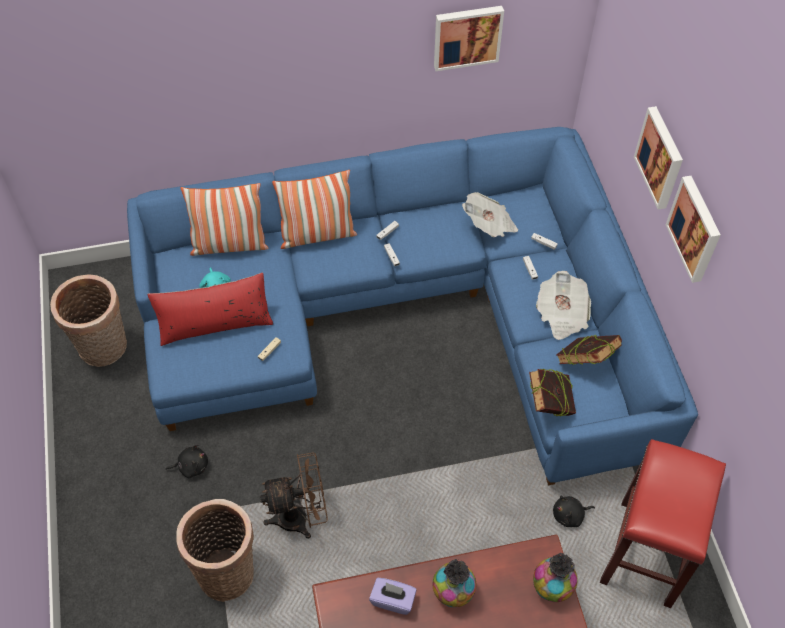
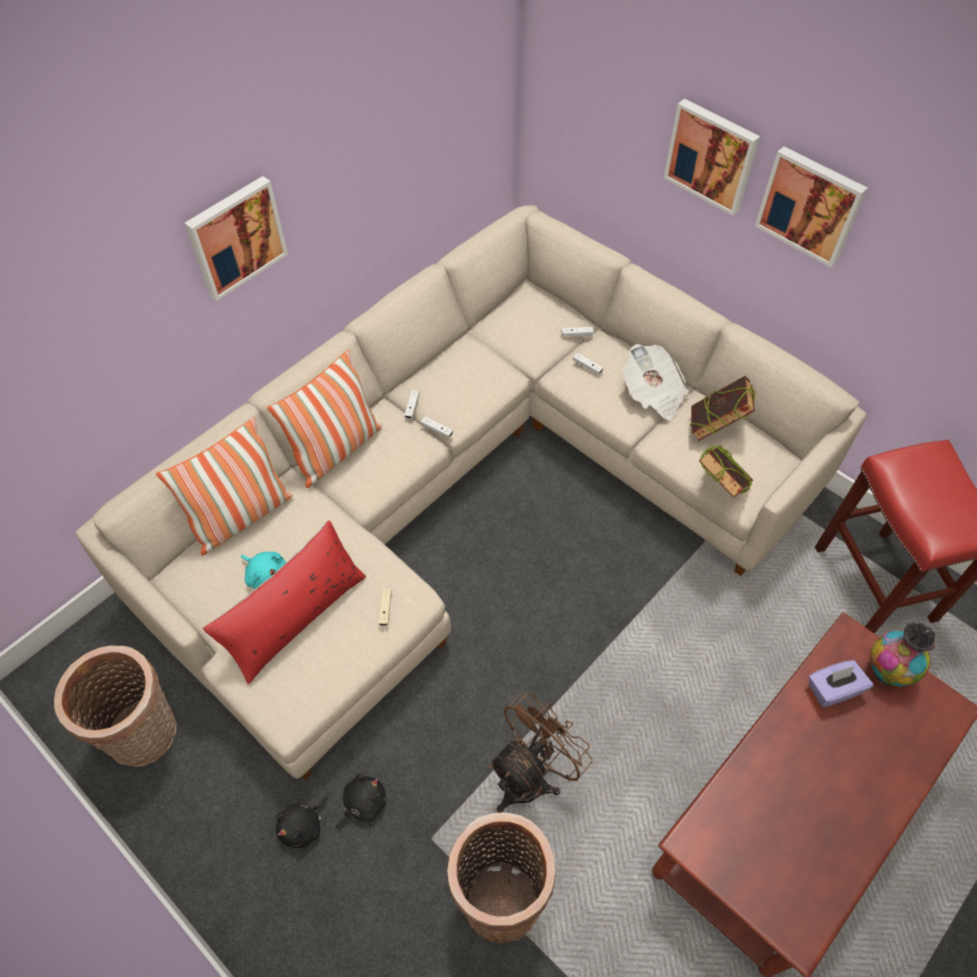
camera: 35 degrees left, 0 degrees up
blue sofa [127,127,698,485] -> beige sofa [76,205,867,780]
purple tissue box [369,578,417,615] -> purple tissue box moved to [809,660,873,708]
vase [433,559,477,607] -> none
picture [434,6,504,71] -> picture moved to [184,176,288,301]
newspaper [462,192,518,237] -> none
black plush toy [553,495,595,527] -> black plush toy moved to [275,797,328,848]

